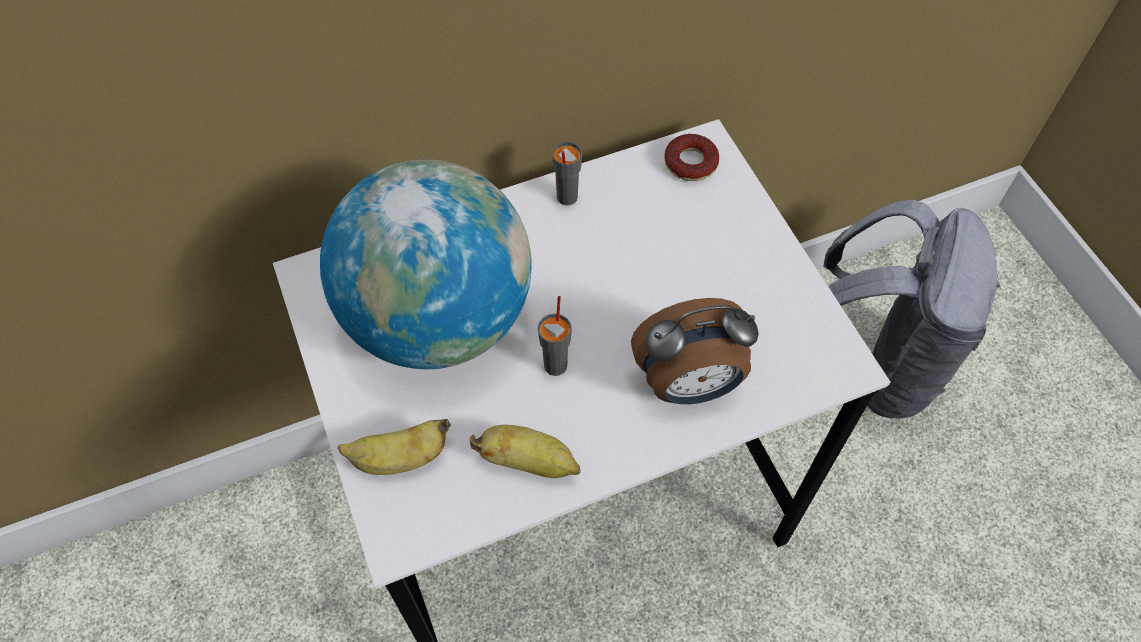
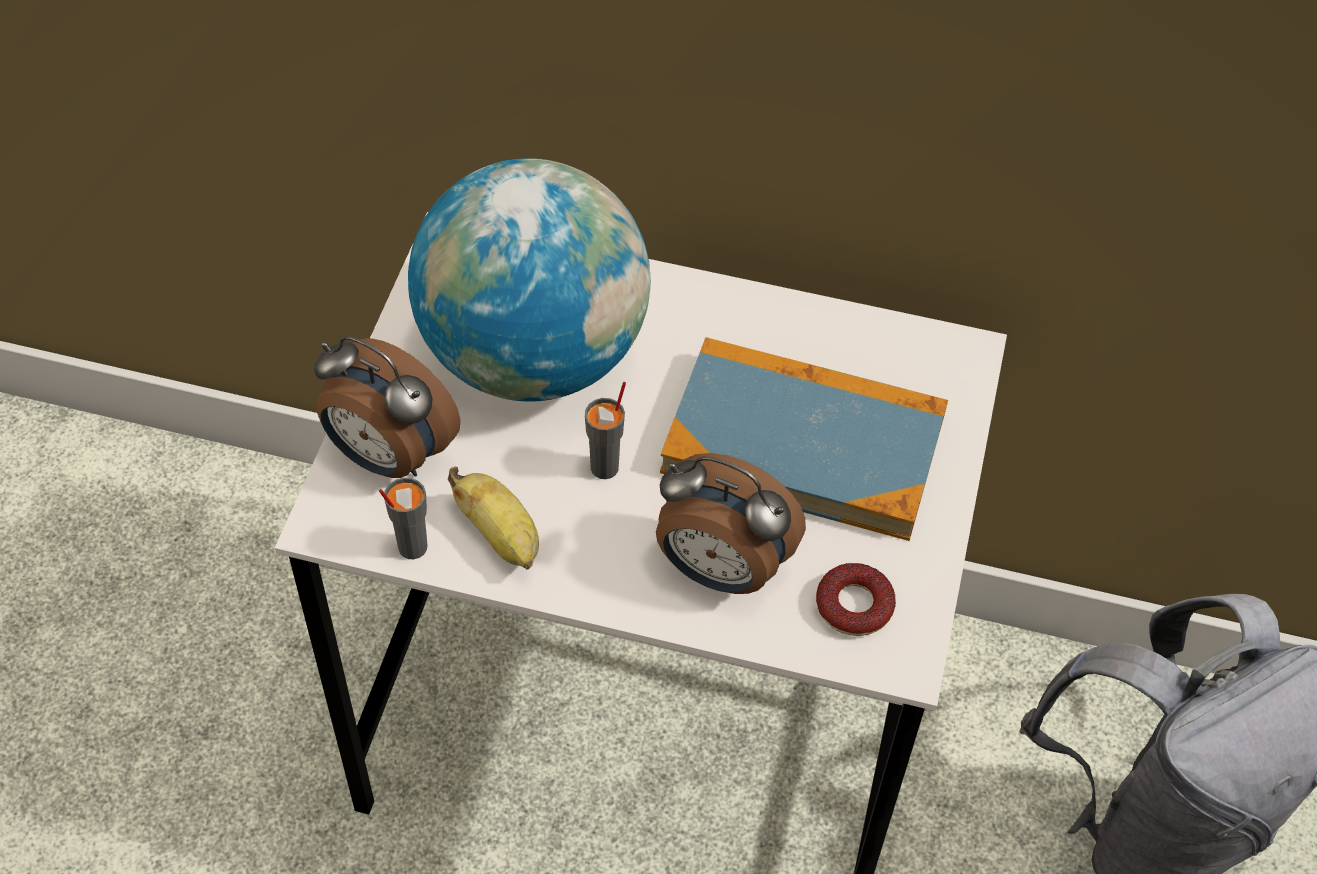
camera: 35 degrees right, 5 degrees down
banana [338,419,451,475] -> alarm clock [314,336,461,478]
grey cup [552,142,582,205] -> grey cup moved to [379,478,428,559]
donut [664,134,719,181] -> donut moved to [816,563,896,636]
none -> book [660,337,948,541]

